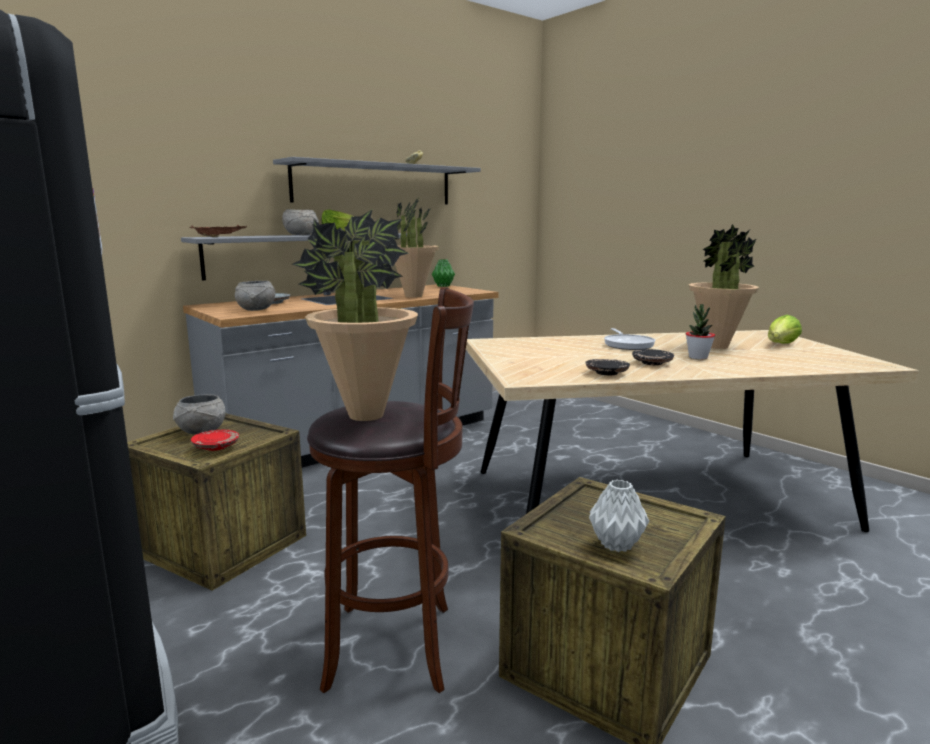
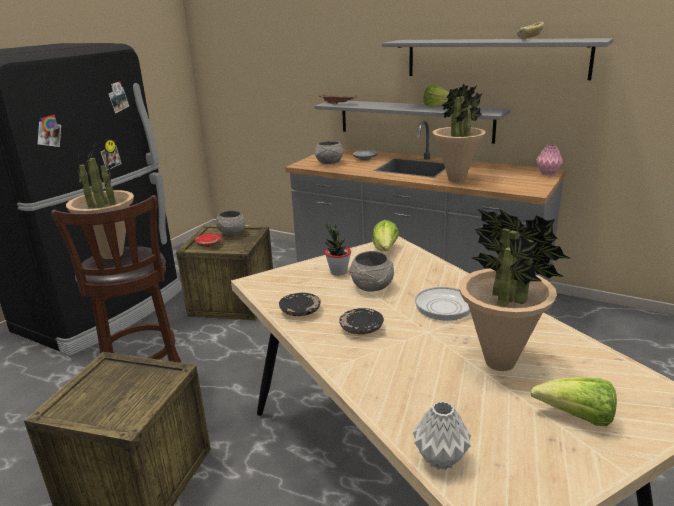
camera: 70 degrees right, 10 degrees up
grey bowl [282,209,319,235] -> grey bowl moved to [349,251,394,292]
green vase [432,259,455,287] -> pink vase [536,144,563,175]
grey vase [589,480,649,552] -> grey vase moved to [413,401,471,470]
potted plant [686,304,715,360] -> potted plant moved to [325,223,351,275]
none -> lettuce [372,220,399,251]

